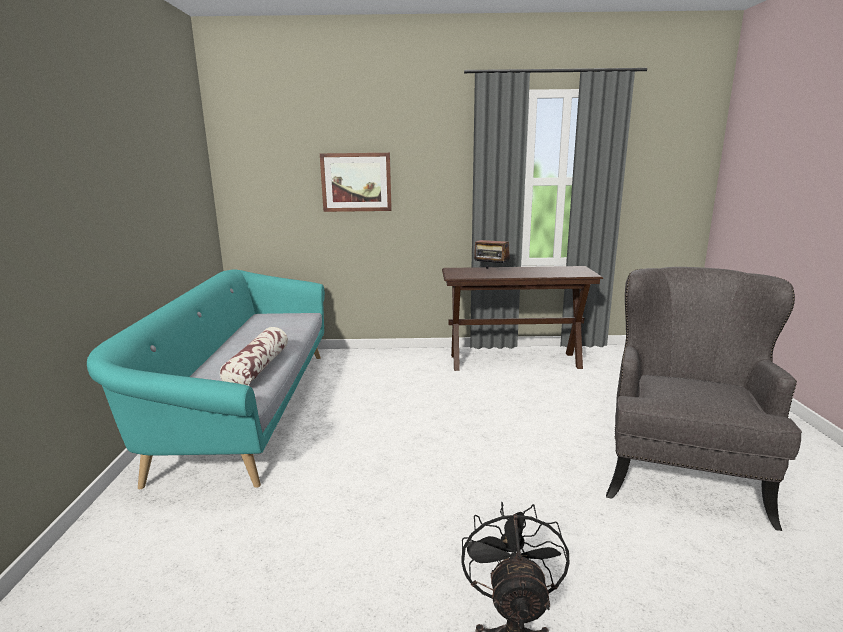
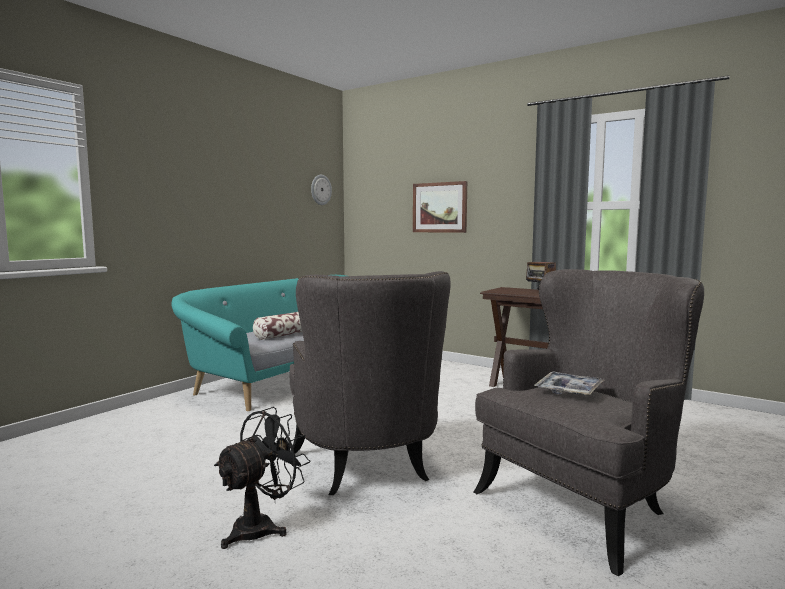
camera: 35 degrees right, 10 degrees down
none -> grey armchair [289,271,450,495]
none -> wall clock [311,175,332,205]
none -> tray [534,372,605,396]

